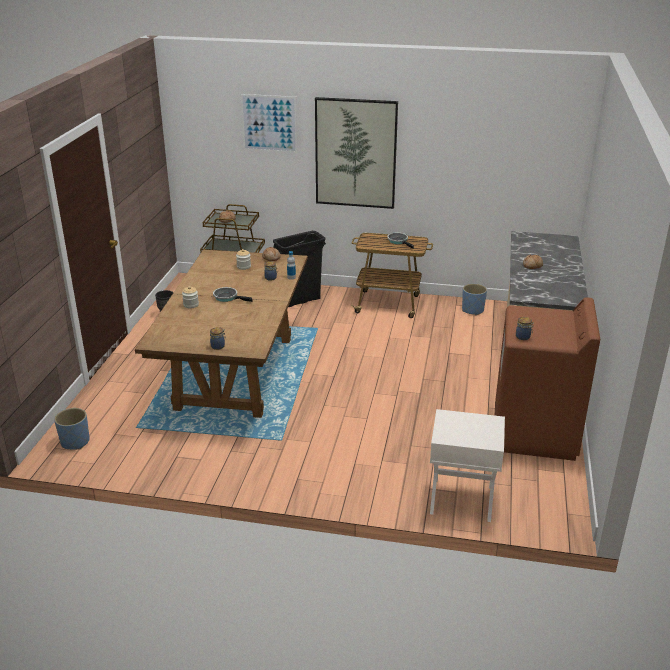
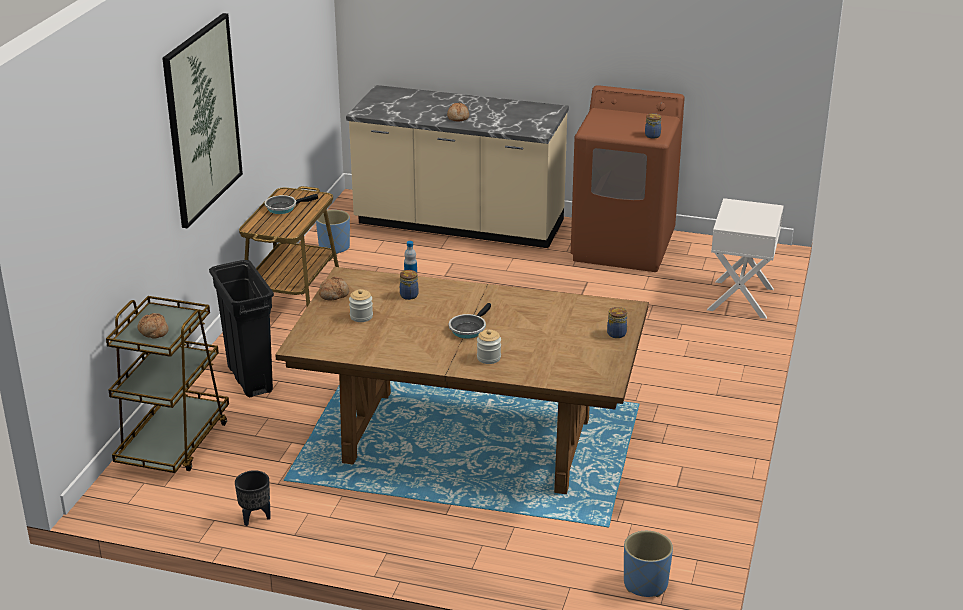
camera: 85 degrees left, 0 degrees up
picture [241,94,297,153] -> none

